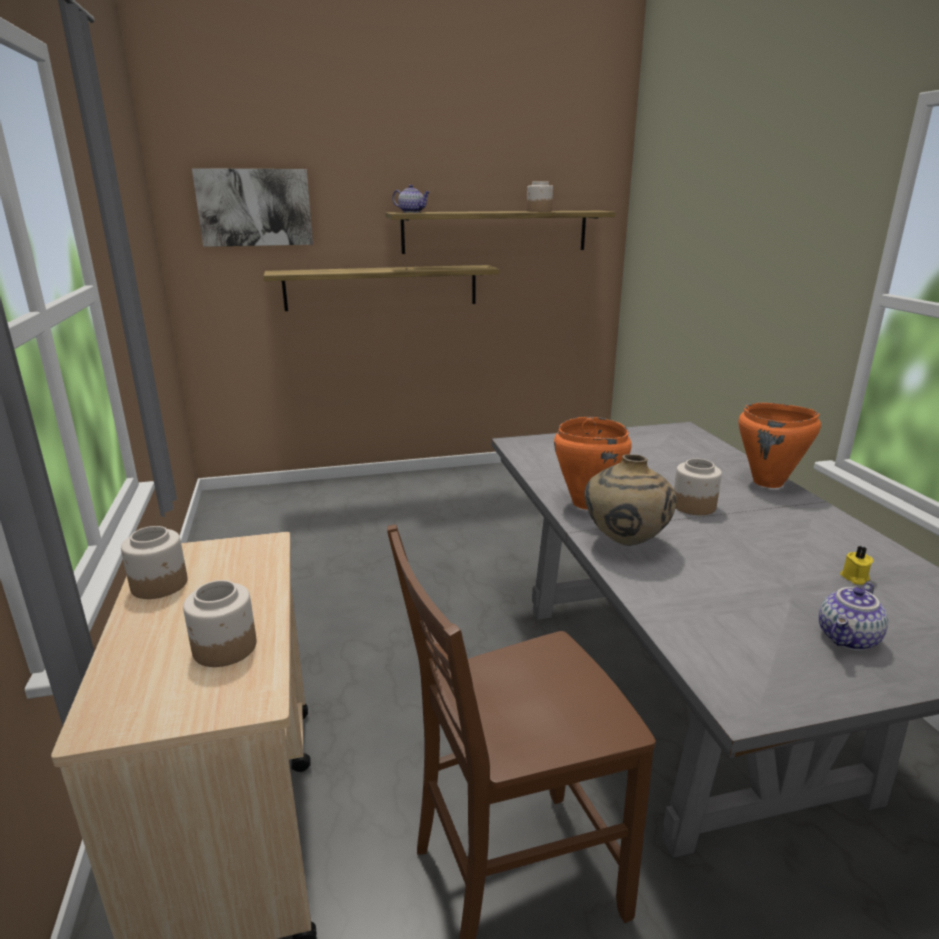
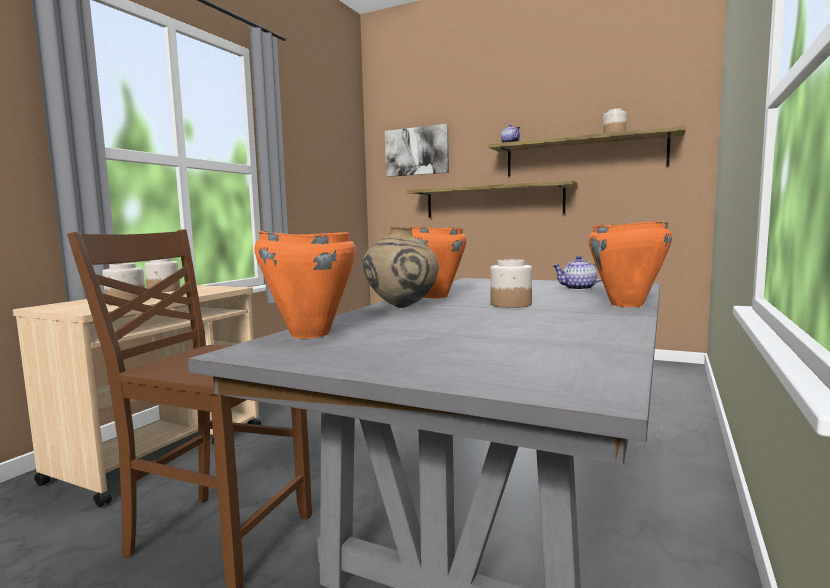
camera: 40 degrees right, 15 degrees down
teapot [819,582,888,651] -> teapot moved to [552,256,602,290]
yellow candle [840,546,874,585] -> none
none -> orange cooking pot [254,231,356,339]

